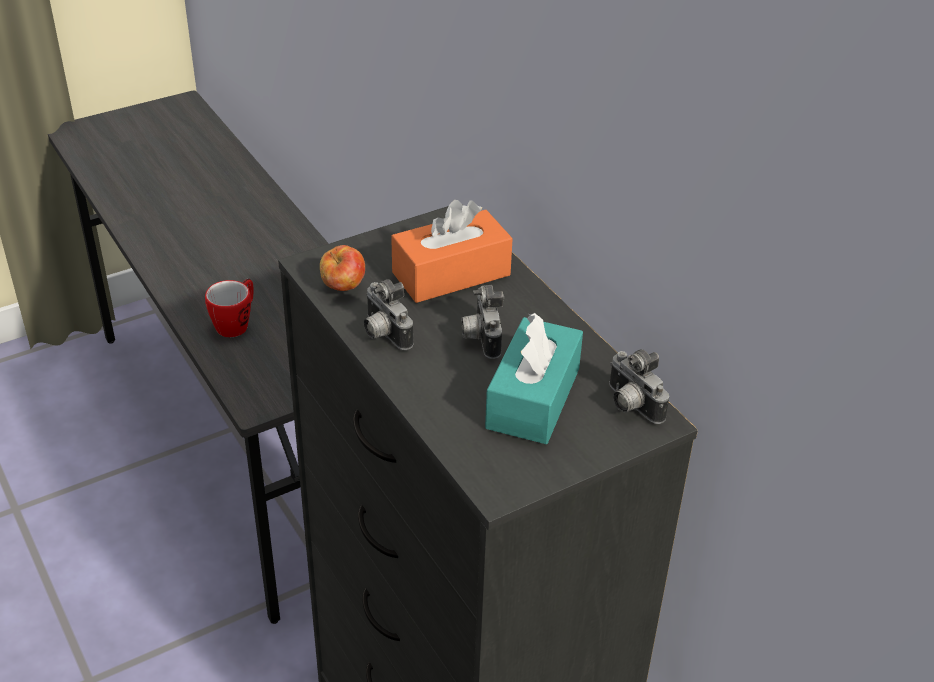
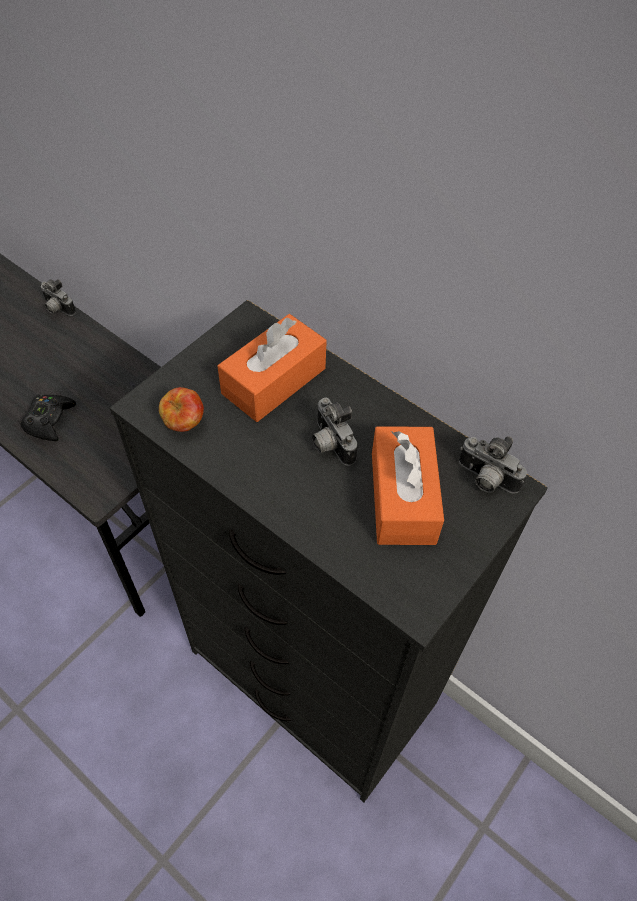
camera: 20 degrees left, 15 degrees up
mug [205,279,253,337] -> black game controller [21,395,76,441]
camera [364,279,414,350] -> camera moved to [41,279,76,316]
turquoise tissue box [485,313,583,444] -> orange tissue box [372,426,444,545]

